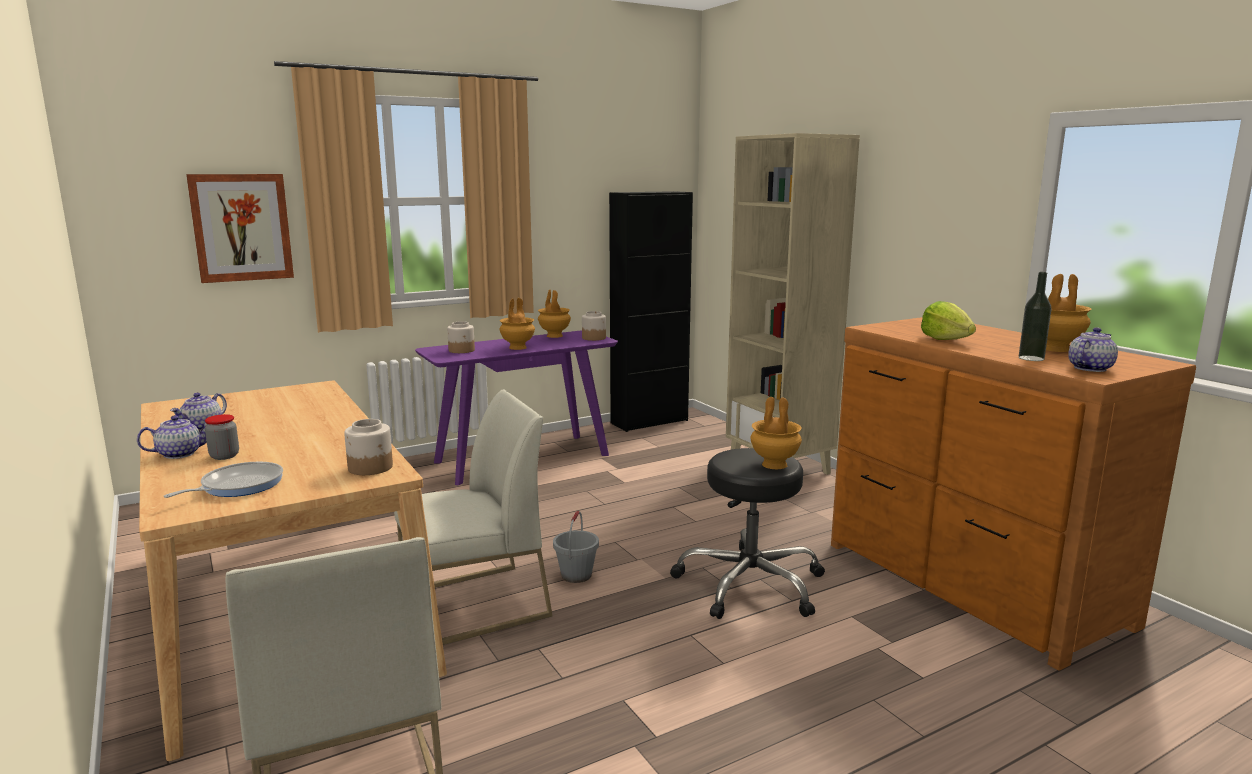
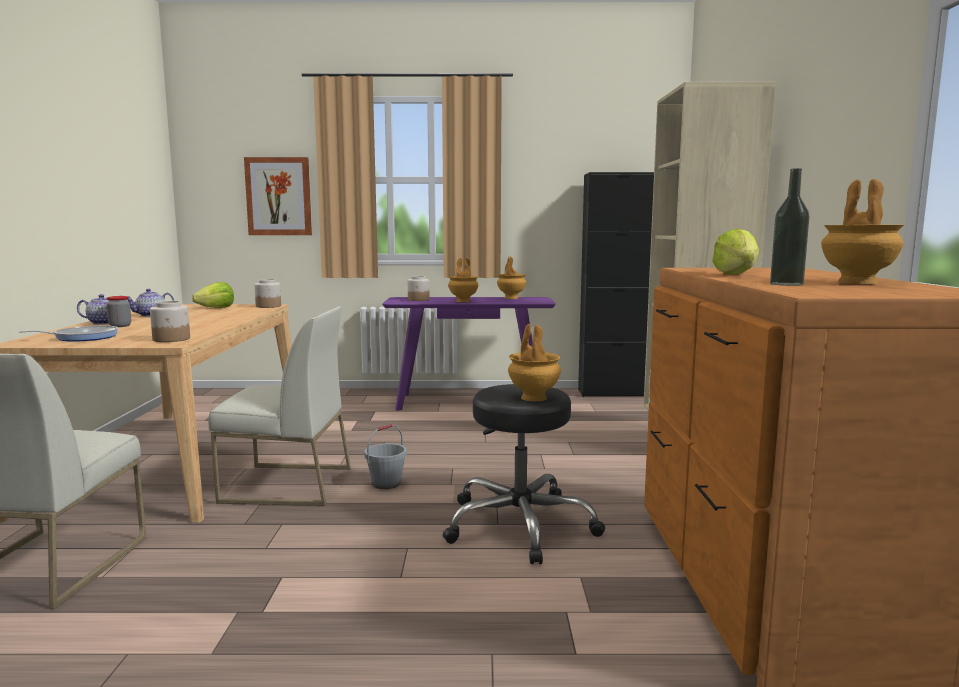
camera: 30 degrees right, 5 degrees down
jar [582,311,606,341] -> jar moved to [254,279,281,308]
teapot [1068,327,1118,372] -> none
none -> lettuce [192,282,234,308]

